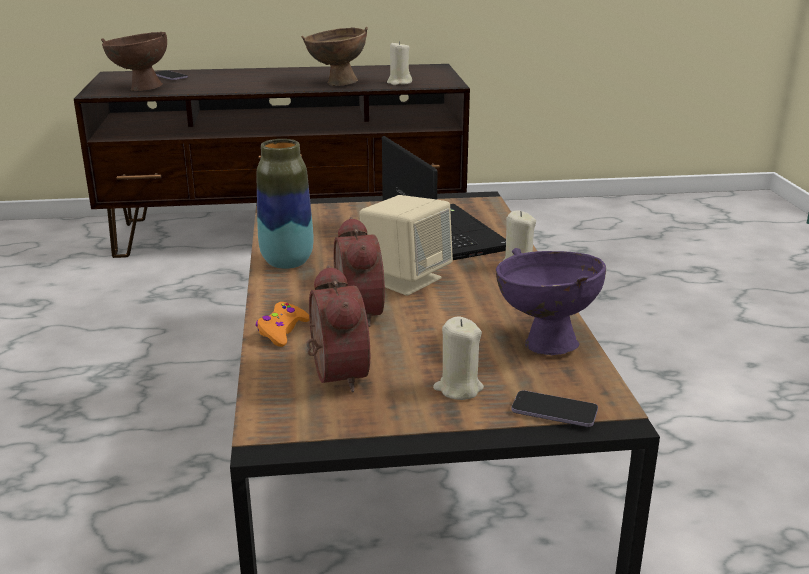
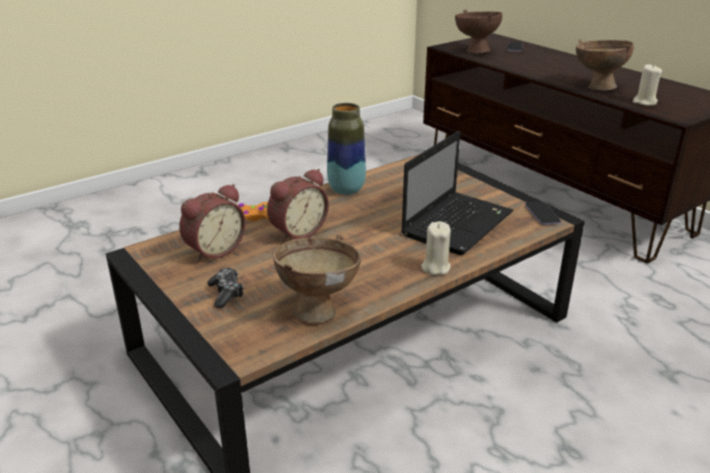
camera: 60 degrees right, 5 degrees up
beige speaker [359,195,453,296] -> none
beige candle [433,316,484,400] -> game controller [207,268,244,308]
purple bowl [496,248,606,355] -> brown bowl [273,235,361,323]
phone [511,390,598,427] -> phone moved to [525,202,561,225]

